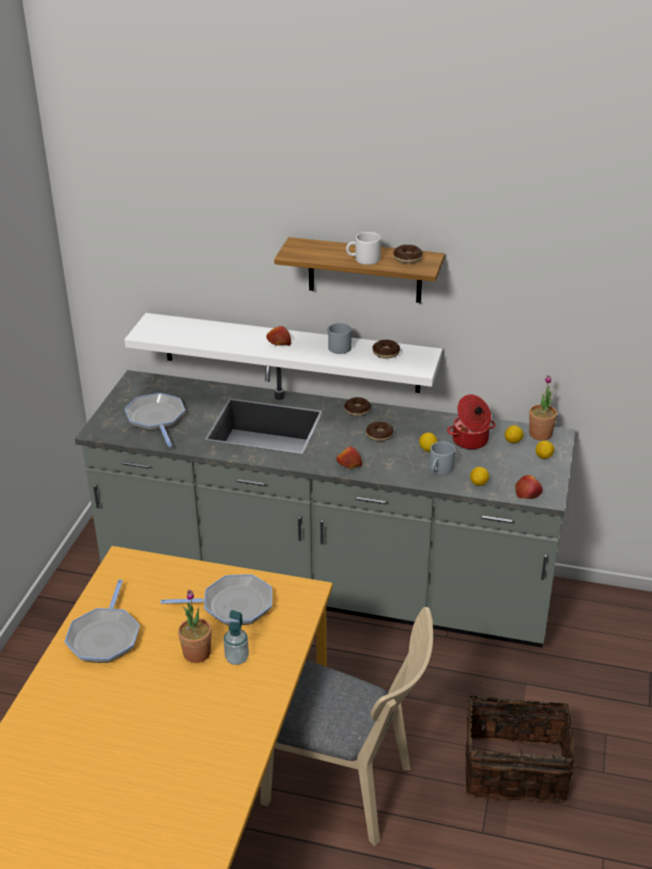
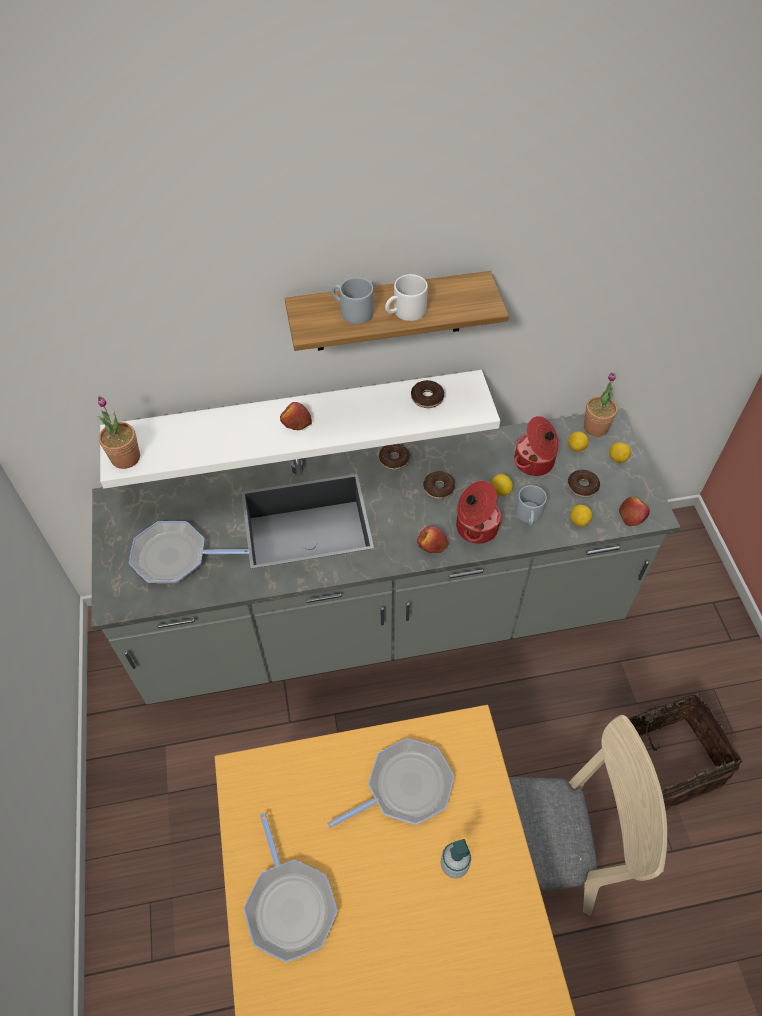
camera: 25 degrees left, 20 degrees up
frying pan [125,393,185,447] -> frying pan turned 45 degrees counterclockwise [129,521,250,583]
potted plant [178,590,212,663] -> potted plant moved to [97,396,140,469]
grey mug [327,323,352,354] -> grey mug moved to [332,277,374,324]
donut [394,245,423,263] -> donut moved to [568,470,600,497]
none -> cooking pot [456,481,502,544]

